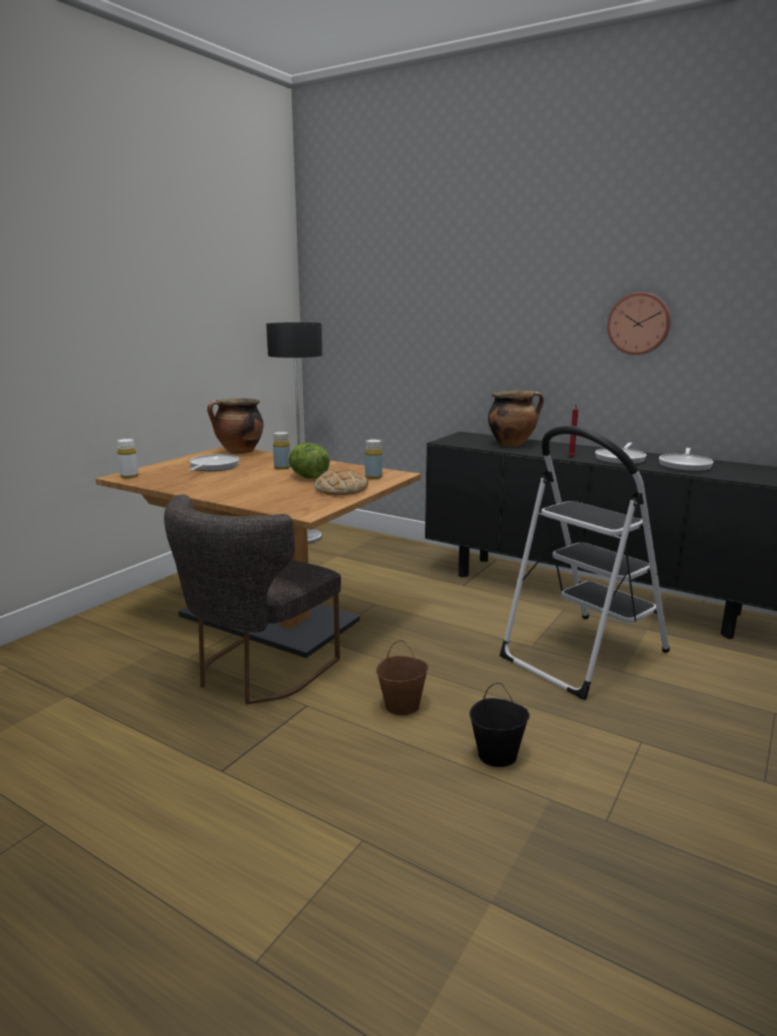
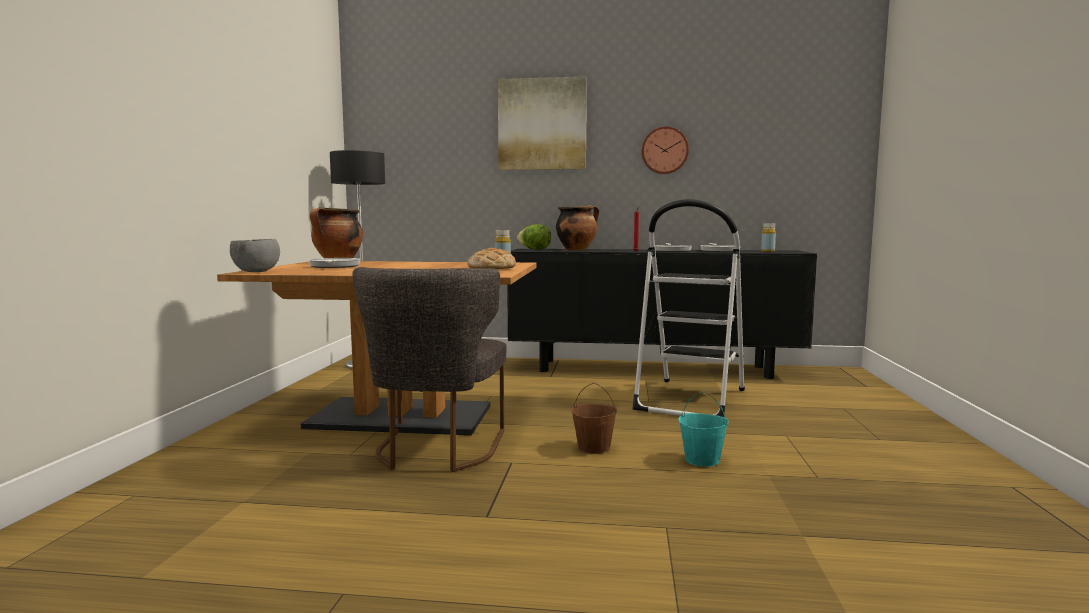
camera: 25 degrees left, 10 degrees down
white bottle [117,439,139,479] -> grey bowl [230,239,280,272]
yellow bottle [273,432,291,470] -> yellow bottle moved to [761,223,776,252]
lettuce [288,443,330,479] -> lettuce moved to [517,224,551,250]
black bucket [469,683,530,767] -> turquoise bucket [678,392,729,467]
none -> picture [498,77,587,170]

